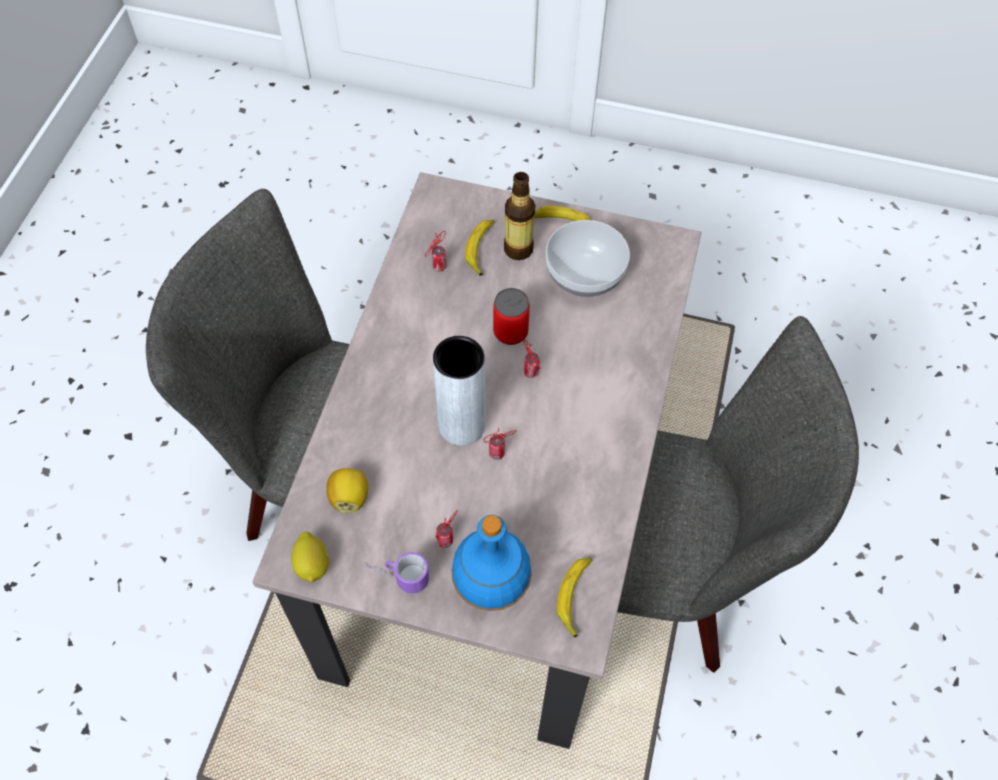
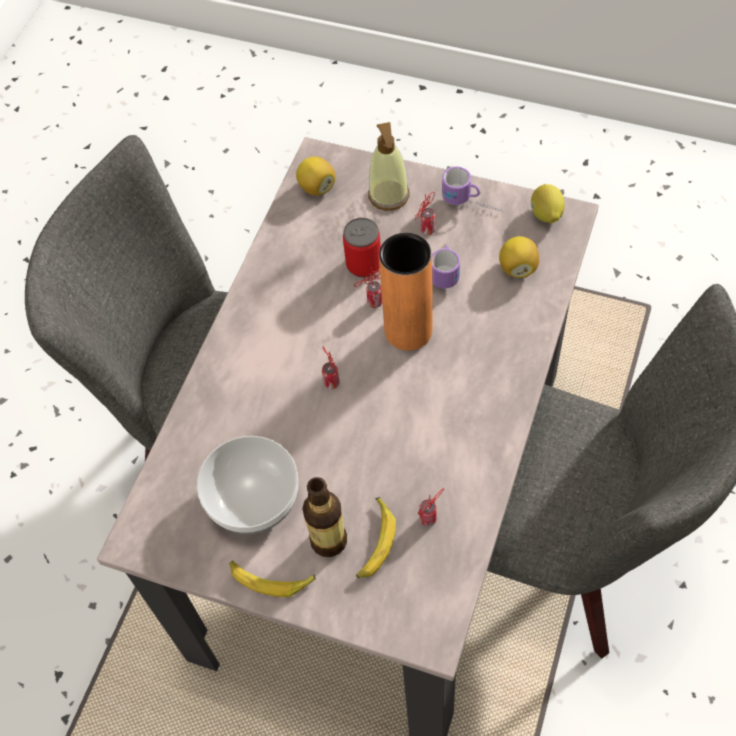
camera: 170 degrees left, 0 degrees up
grey vase [433,336,486,446] -> orange vase [379,233,433,351]
blue bottle [452,515,532,611] -> soap dispenser [368,122,410,211]
can [493,288,530,345] -> can moved to [343,218,381,278]
banana [557,557,593,637] -> lemon [296,157,336,195]
none -> mug [432,242,460,288]

